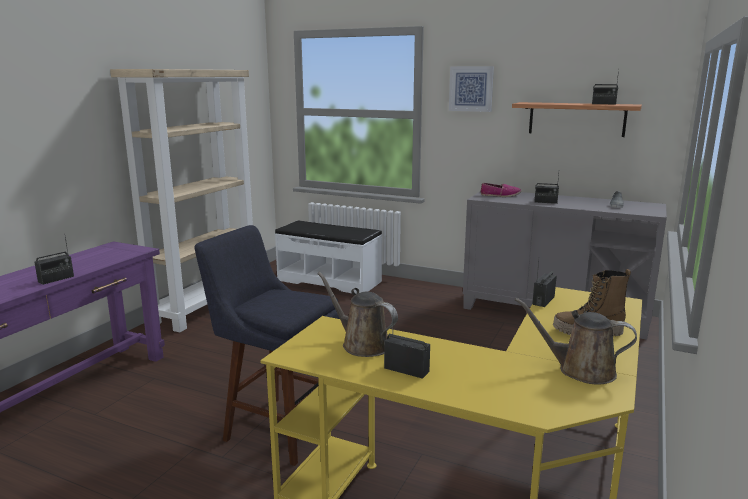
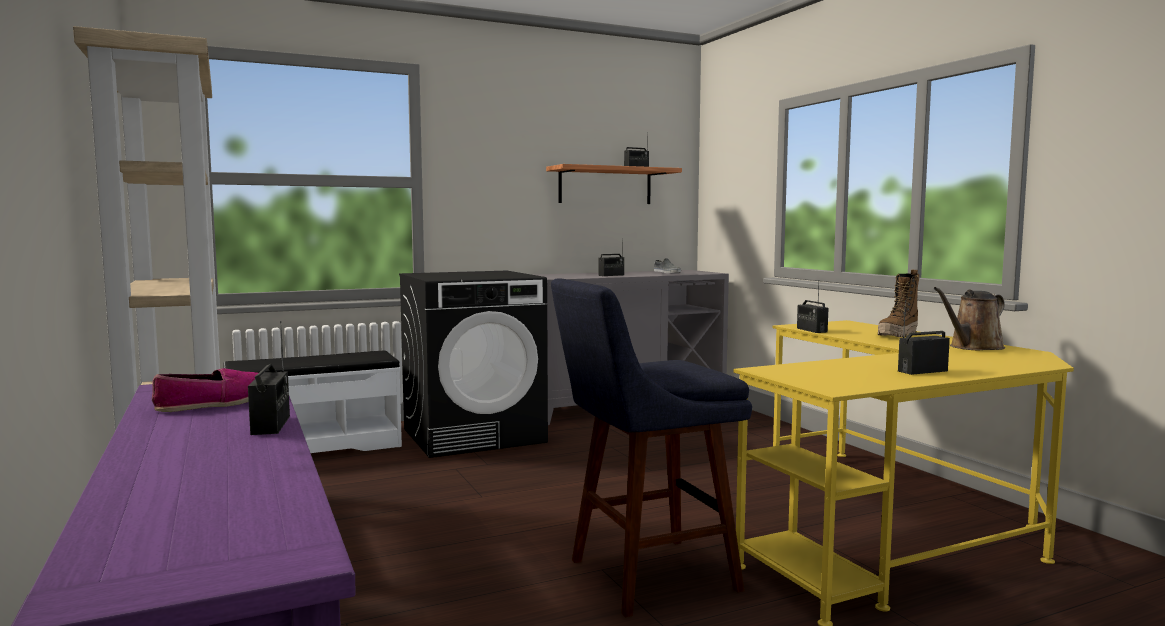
camera: 50 degrees left, 10 degrees down
brown watering can [317,272,398,357] -> none
picture [449,66,494,112] -> none
shoe [480,183,521,197] -> shoe moved to [152,368,258,412]
none -> black washing machine [399,271,548,458]

